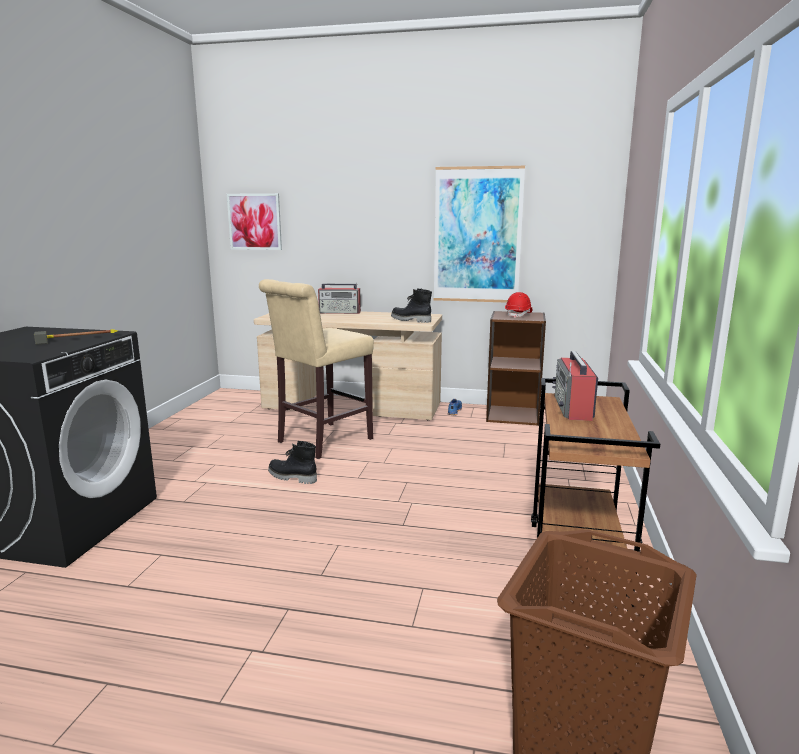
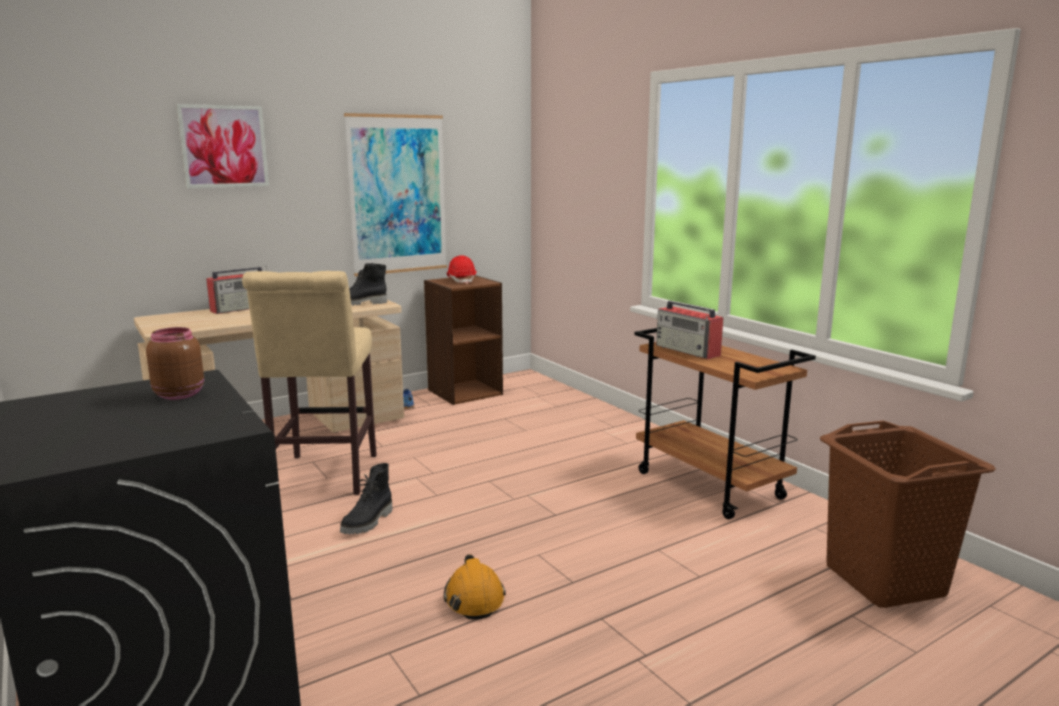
camera: 45 degrees left, 0 degrees up
hammer [34,329,118,345] -> brown jar [146,327,204,400]
picture [227,193,282,250] -> picture moved to [176,104,269,188]
black boot [268,441,317,484] -> black boot turned 45 degrees counterclockwise [340,463,392,534]
none -> orange hard hat [444,554,506,619]

